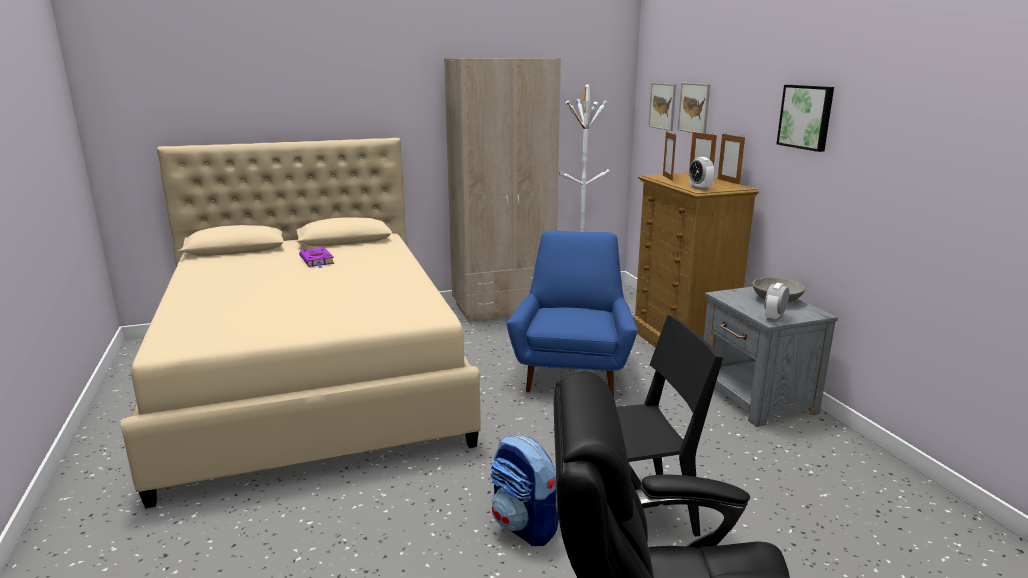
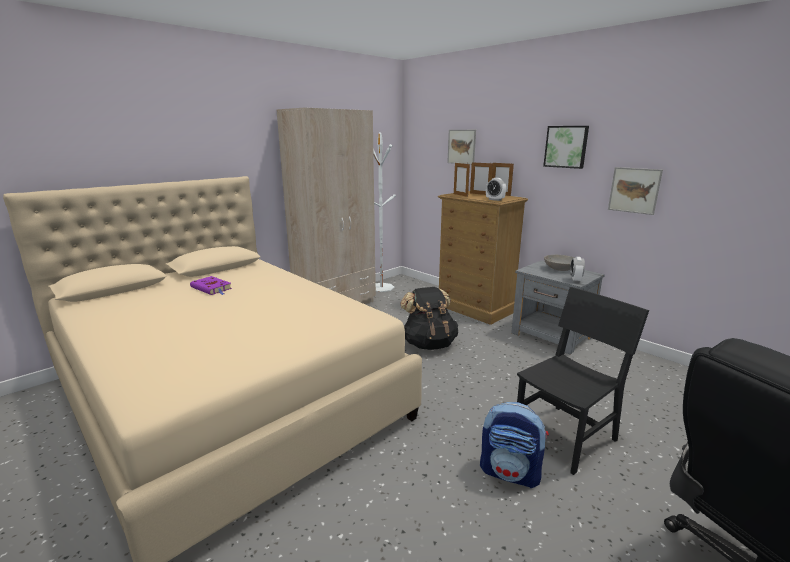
camera: 25 degrees left, 0 degrees up
blue armchair [506,230,638,397] -> black backpack [400,287,458,350]
picture [648,83,676,131] -> picture moved to [608,167,663,215]

